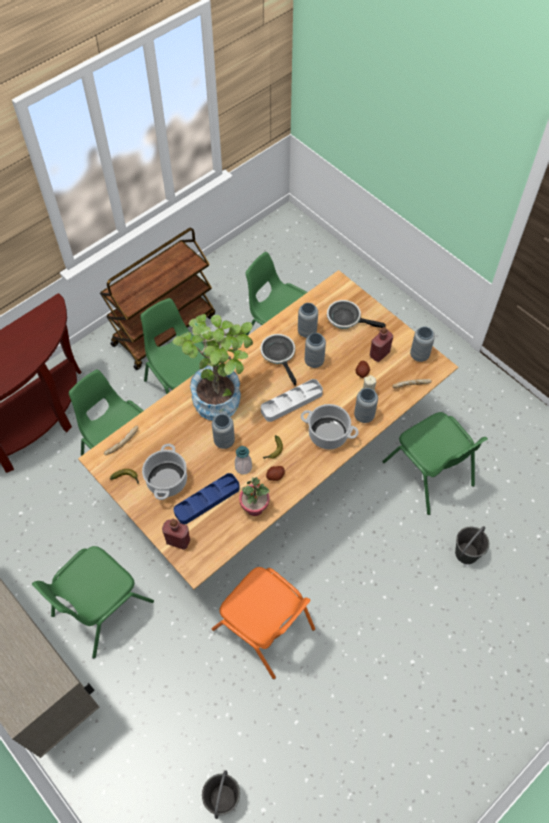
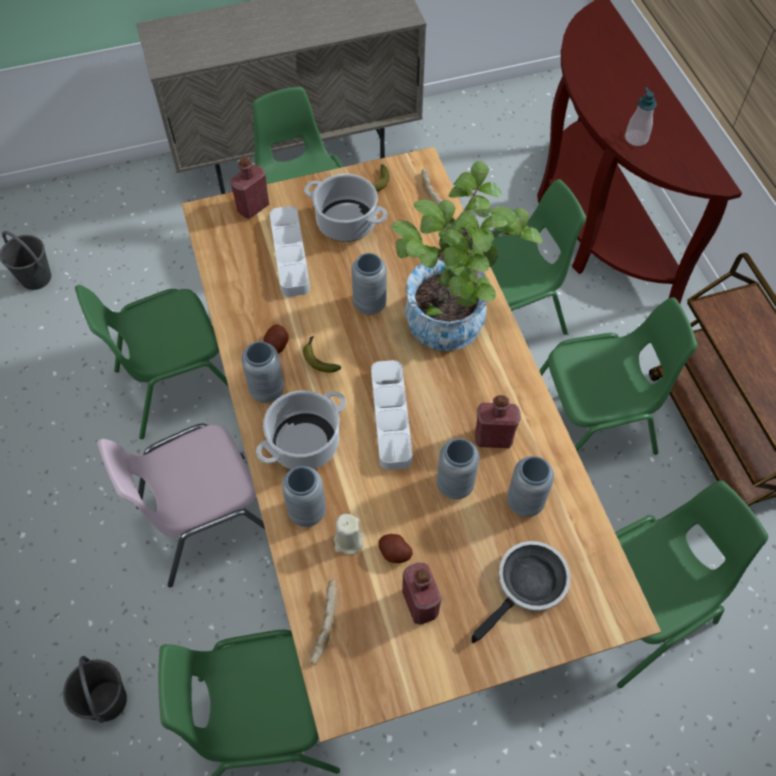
camera: 115 degrees right, 0 degrees up
blue tray [174,473,240,525] -> grey tray [270,206,310,297]
orange chair [212,567,315,679] -> green chair [75,285,228,439]
soap dispenser [235,446,252,475] -> soap dispenser moved to [625,87,657,146]
potted plant [239,477,270,516] -> none
frying pan [260,334,297,386] -> red bottle [475,395,521,448]
grey vase [410,327,435,362] -> grey vase moved to [241,341,284,403]
none -> pink chair [97,424,265,588]

